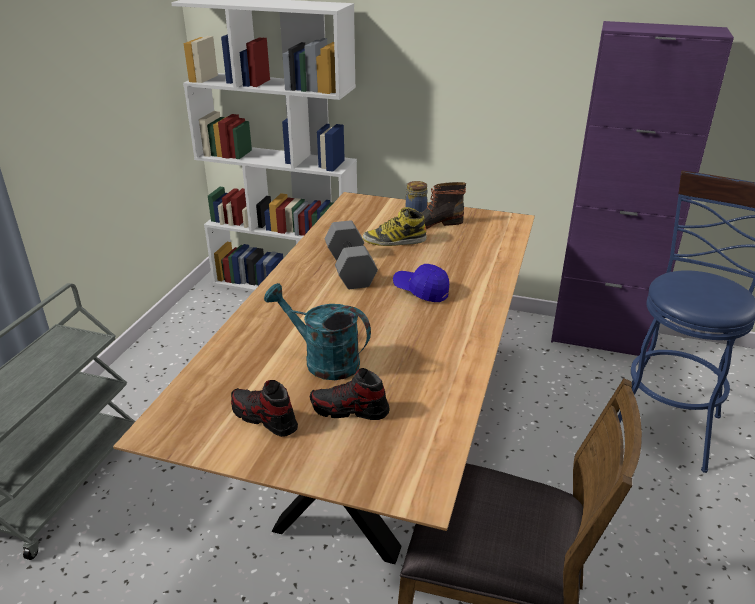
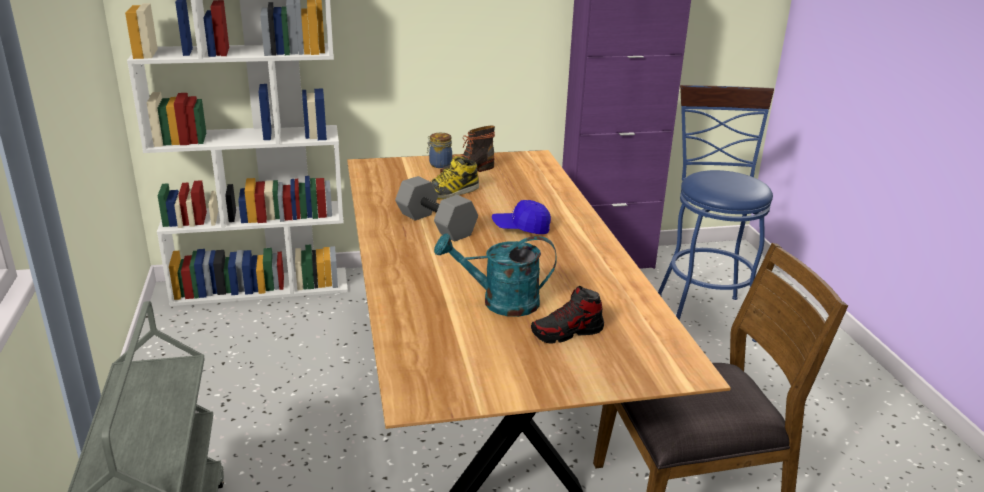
camera: 30 degrees left, 5 degrees down
shoe [231,380,298,437] -> none

